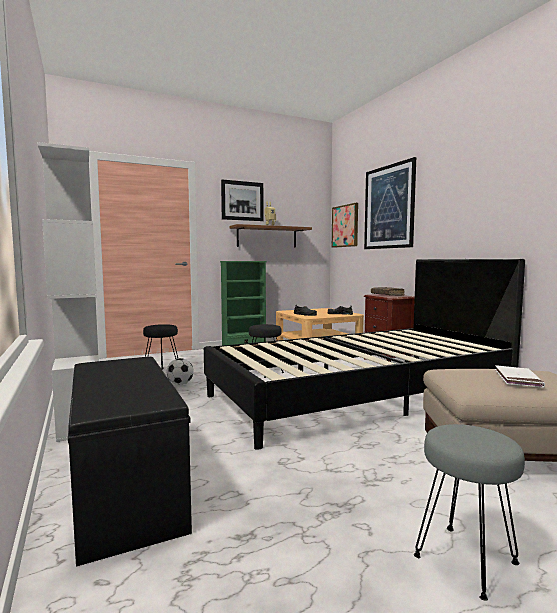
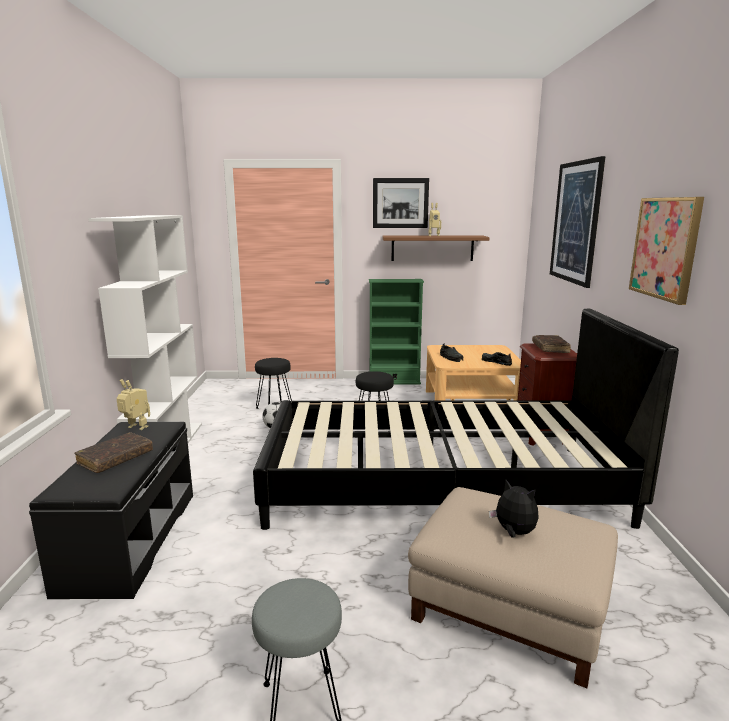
camera: 25 degrees right, 10 degrees up
picture [332,203,358,248] -> picture moved to [629,197,704,305]
white book [495,365,545,388] -> plush toy [489,480,539,538]
none -> brown book [74,432,153,473]
none -> toy robot [117,379,150,430]

